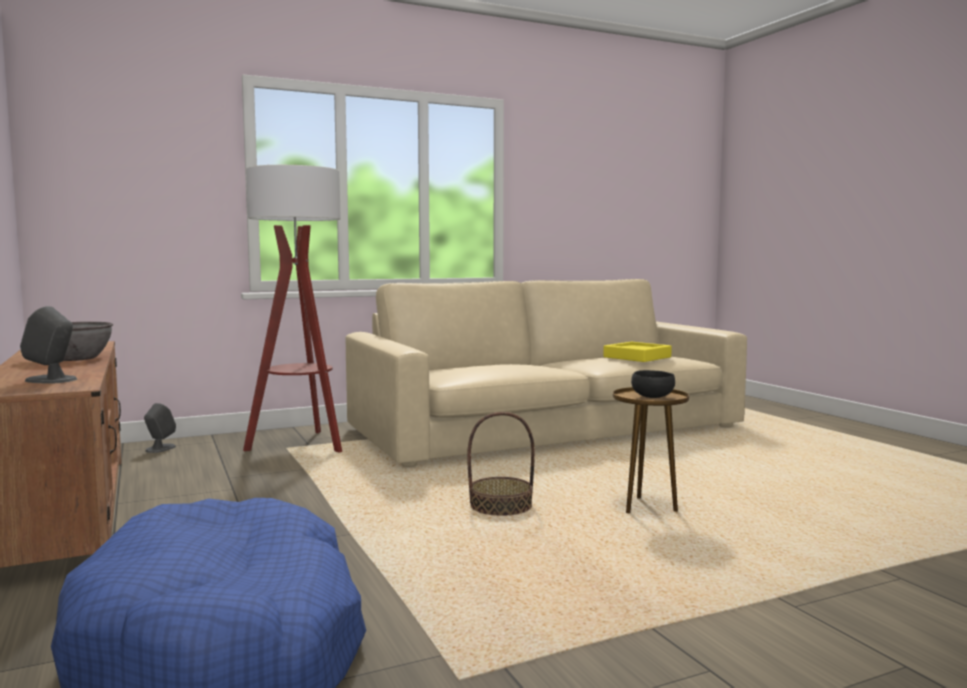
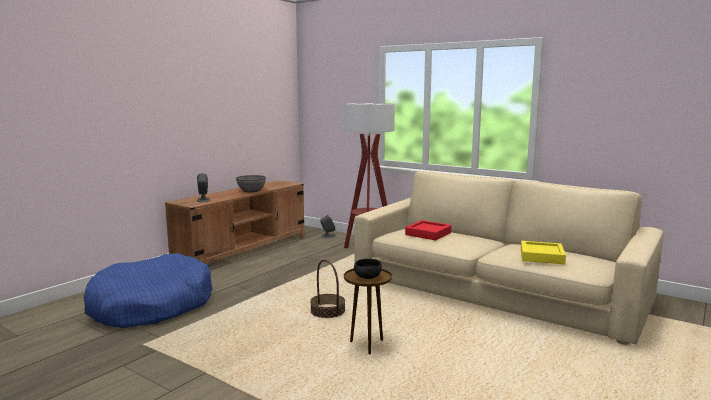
camera: 60 degrees right, 5 degrees up
none -> red tray [405,220,451,240]

